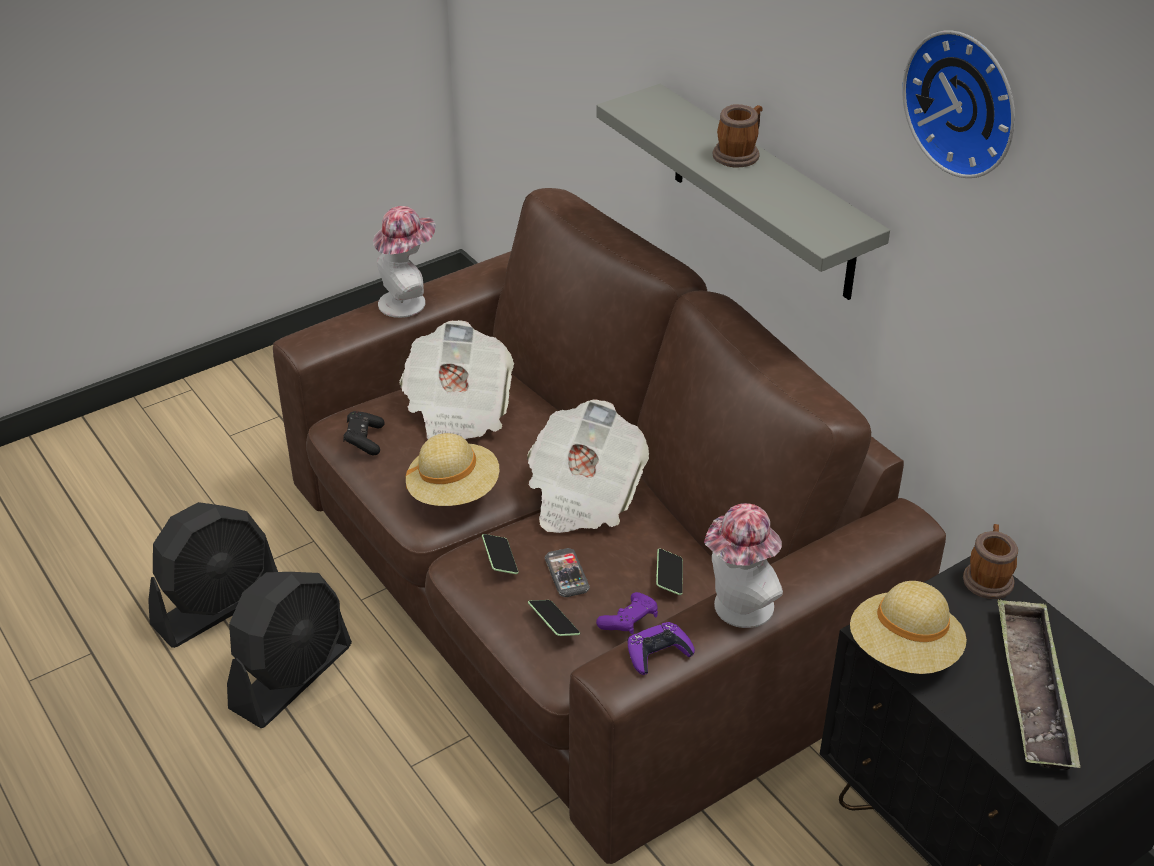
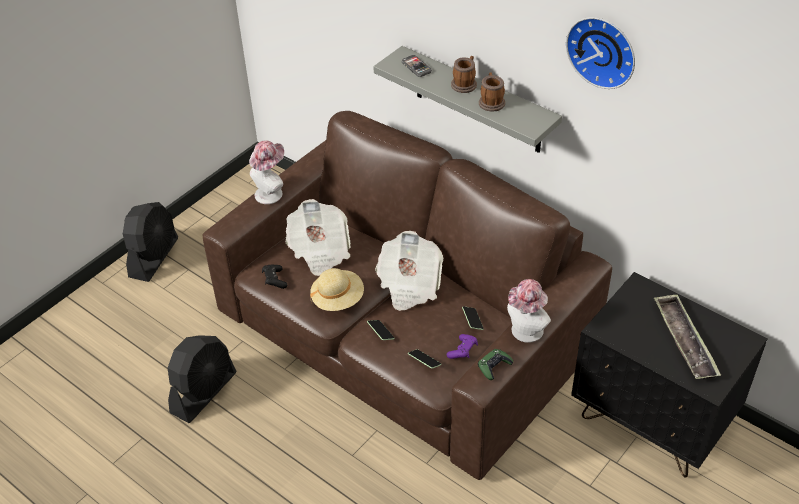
camera: 15 degrees left, 5 degrees up
black fan [227,572,352,728] -> black fan moved to [123,202,178,282]
phone [545,548,590,597] -> phone moved to [402,55,432,77]
purple game controller [628,622,695,675] -> green game controller [478,349,513,380]
beige hat [850,581,967,674] -> none
mug [963,524,1018,599] -> mug moved to [479,72,505,111]

